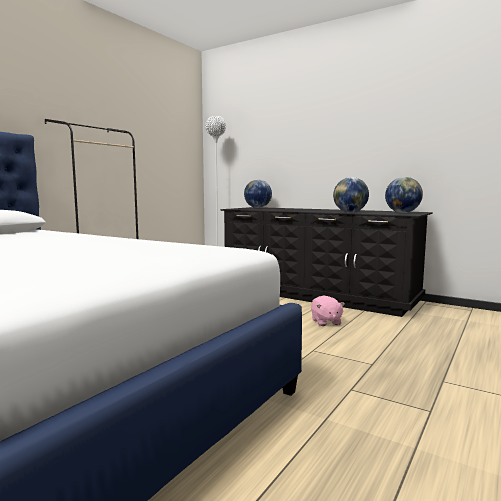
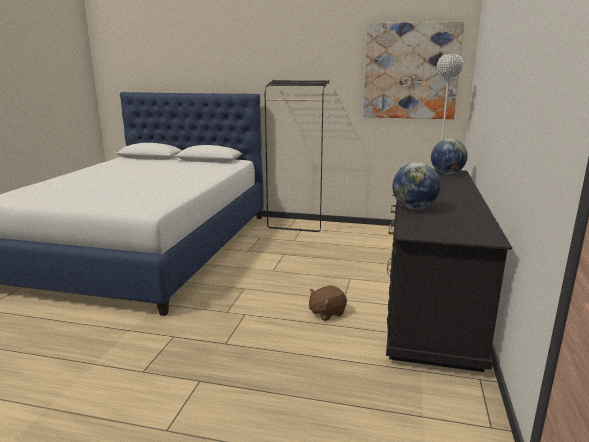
camera: 70 degrees right, 10 degrees up
pink plush toy [311,295,345,326] -> brown plush toy [309,286,347,321]
globe [385,177,423,213] -> none
none -> picture [363,21,464,119]

